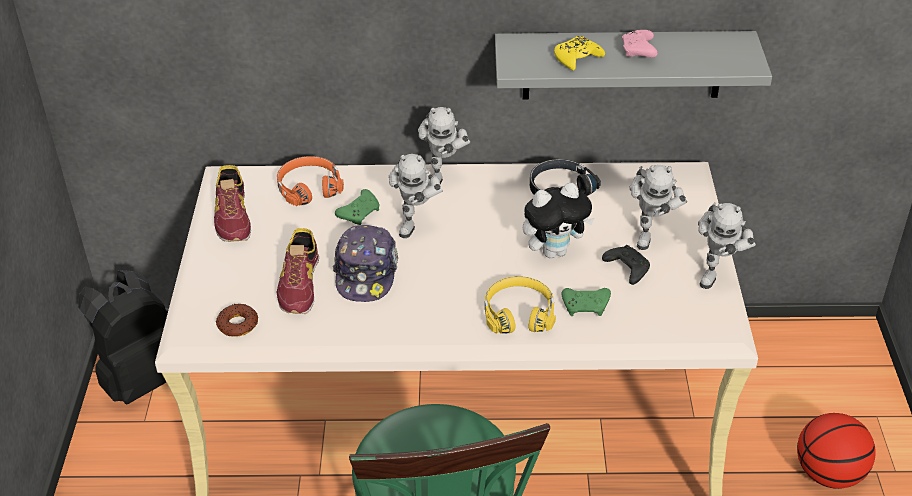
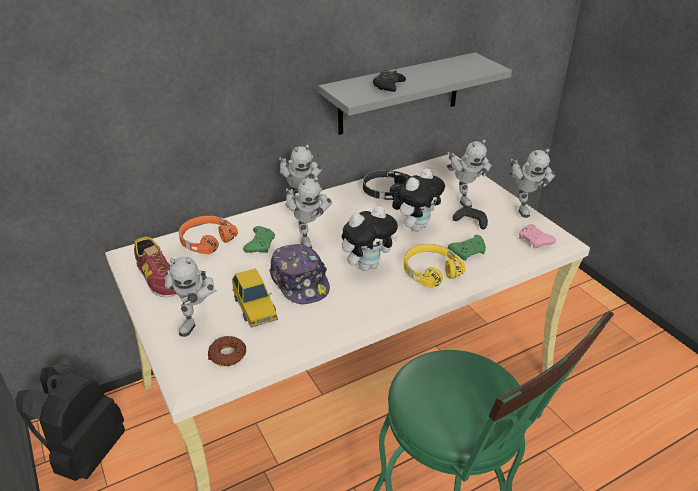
camera: 30 degrees left, 5 degrees down
shoe [277,228,319,314] -> toy car [232,268,278,328]
yellow game controller [554,36,605,71] -> black game controller [373,71,406,92]
pink game controller [622,30,658,58] -> pink game controller moved to [519,224,556,248]
basketball [797,413,876,489] -> none
none -> toy robot [164,257,217,337]
none -> plush toy [342,206,398,271]

